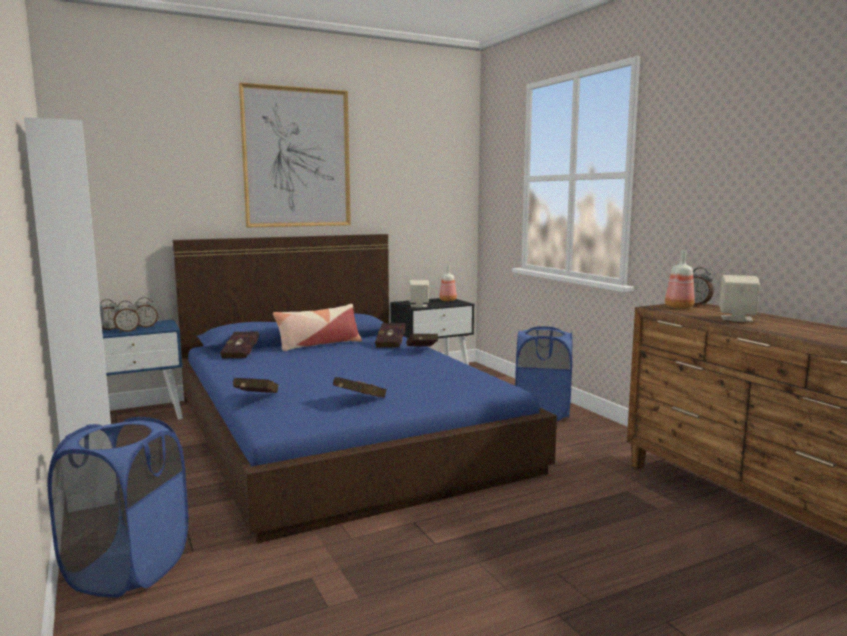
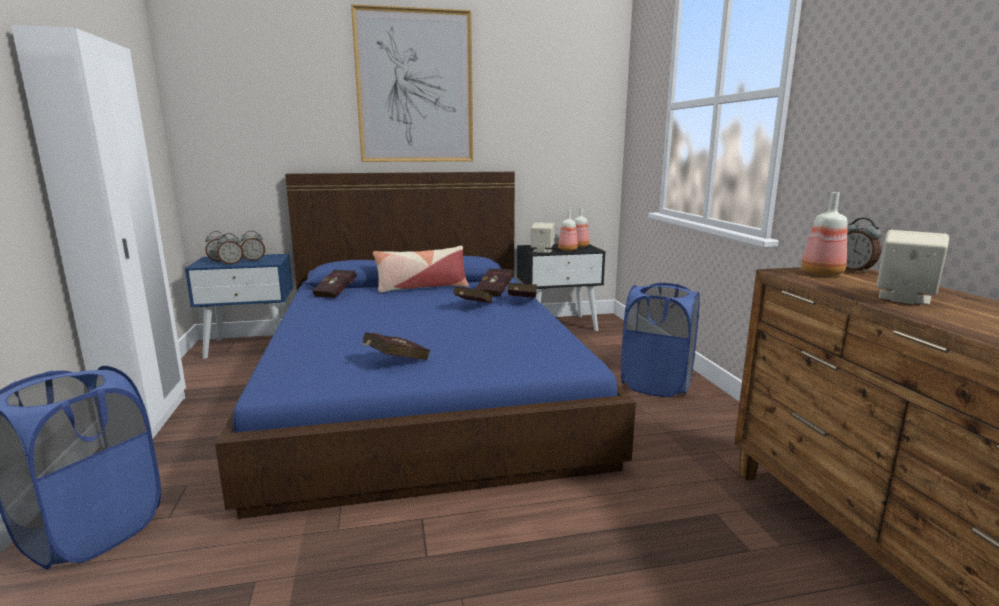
camera: 15 degrees right, 5 degrees up
red book [233,378,278,393] -> red book moved to [453,287,493,303]
none -> bottle [558,210,578,251]

